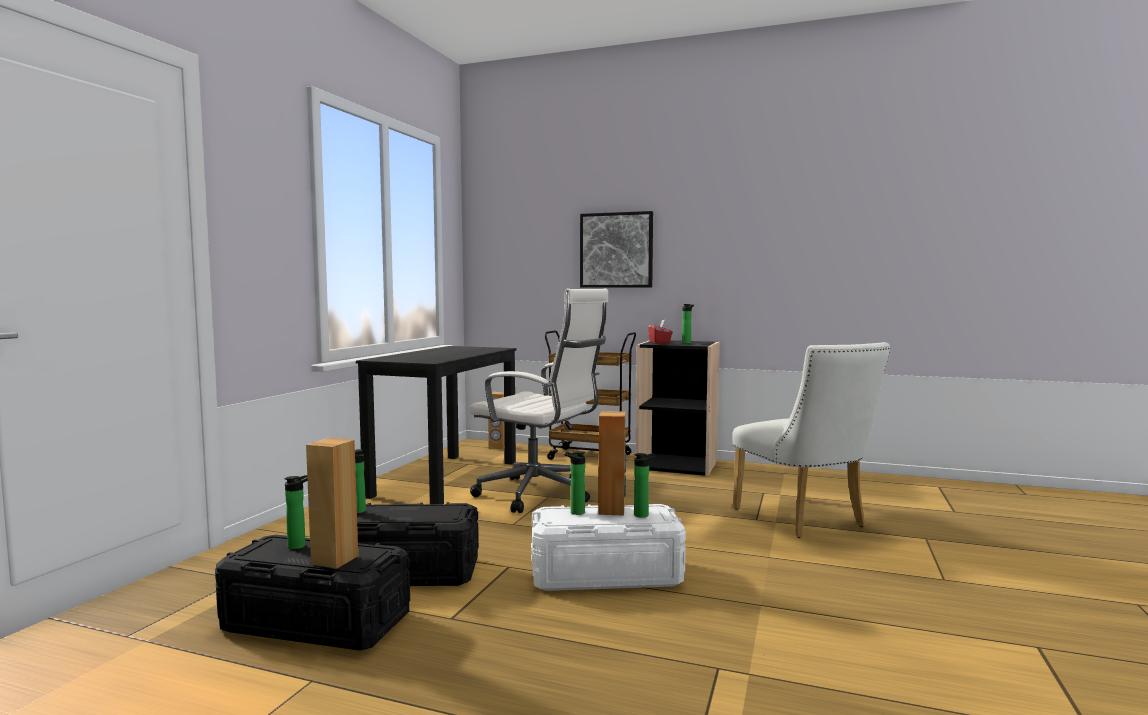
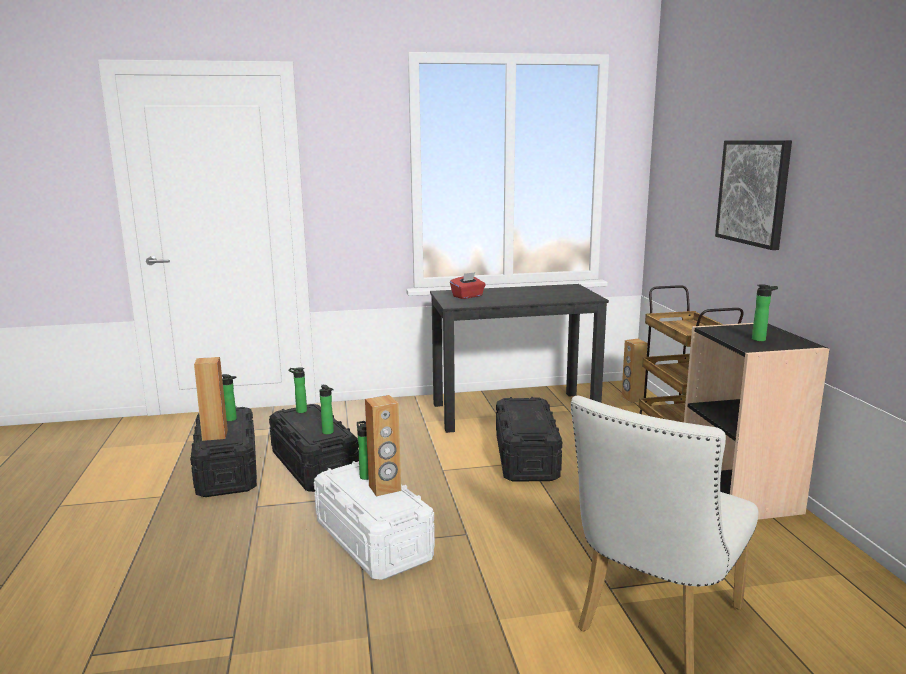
camera: 60 degrees right, 10 degrees up
white office chair [468,288,608,513] -> black storage box [496,397,562,482]
bottle [634,453,656,518] -> bottle moved to [319,385,334,434]
red tissue box [648,319,673,344] -> red tissue box moved to [450,272,486,299]

